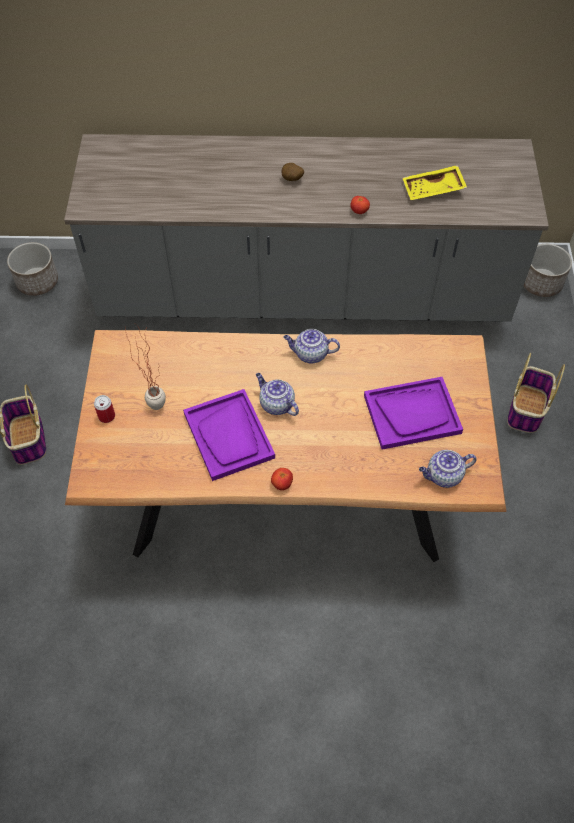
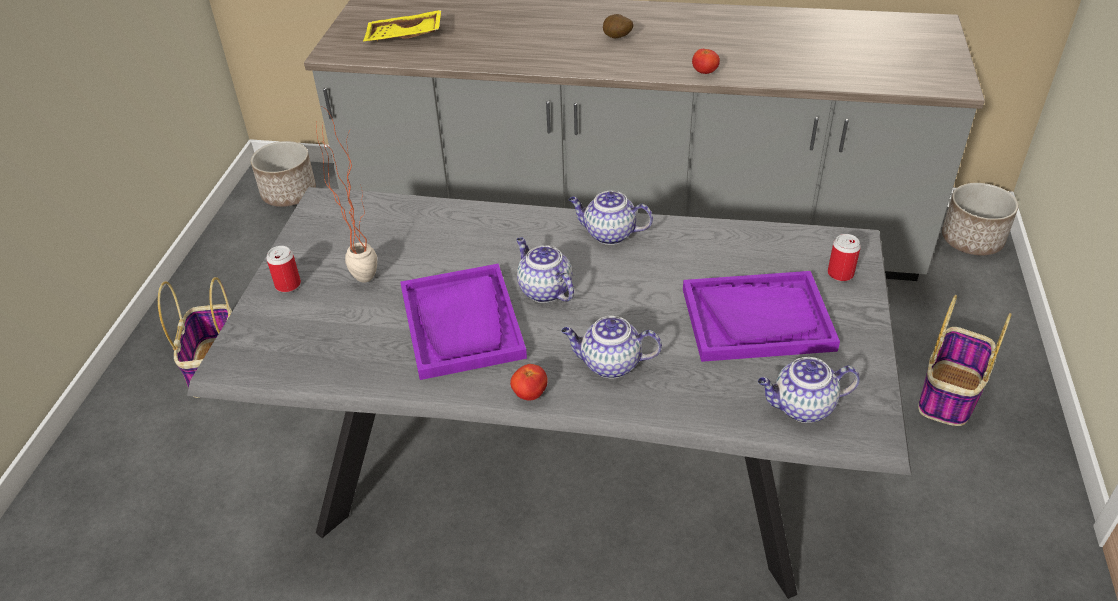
camera: 10 degrees right, 15 degrees down
brown dining table [65,330,507,562] -> grey dining table [187,187,911,599]
yellow tray [403,165,467,200] -> yellow tray moved to [363,10,441,41]
none -> teapot [561,316,662,378]
none -> can [828,234,861,281]

